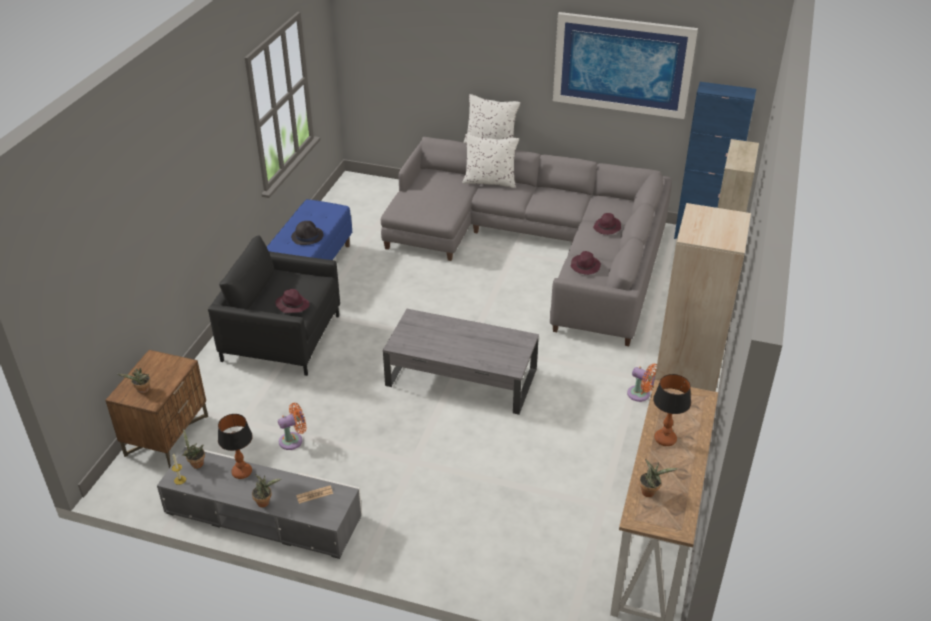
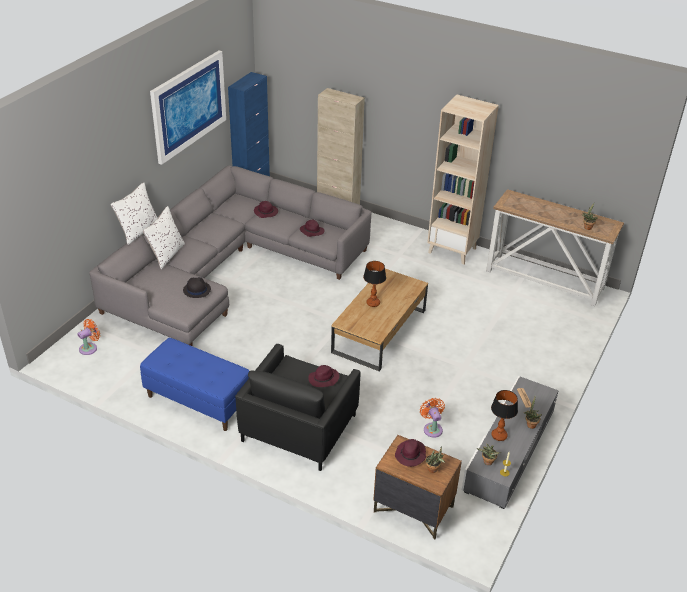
camera: 80 degrees left, 0 degrees up
black hat [291,221,323,245] -> black hat moved to [183,277,211,298]
grey coffee table [383,309,539,415] -> brown coffee table [331,269,428,371]
orange fan [627,363,657,402] -> orange fan moved to [77,319,100,355]
table lamp [653,374,691,446] -> table lamp moved to [363,261,386,307]
none -> purple hat [395,439,426,467]

